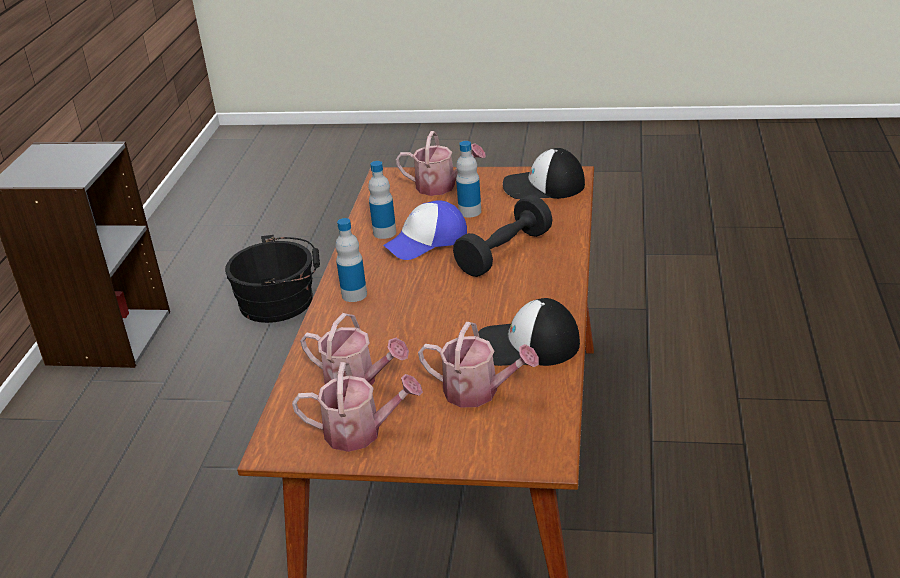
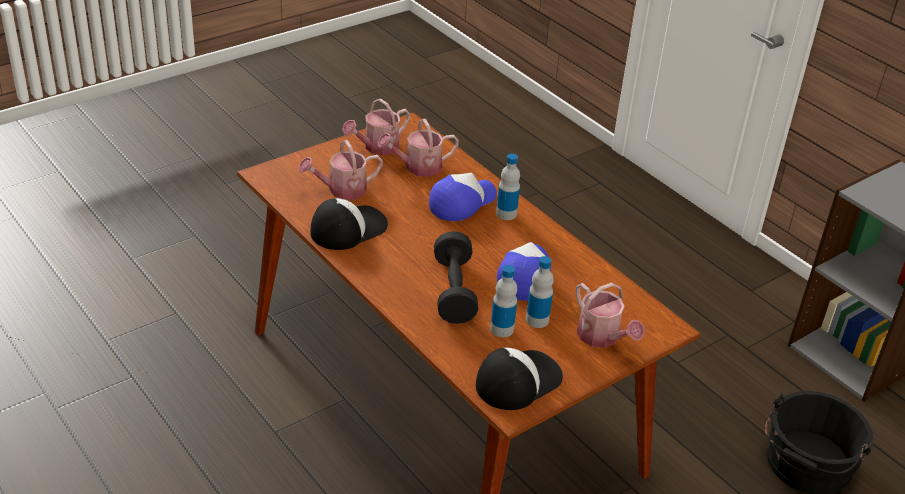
camera: 130 degrees right, 5 degrees up
bottle [368,161,396,239] -> bottle moved to [490,265,517,337]
watering can [396,131,486,196] -> watering can turned 90 degrees counterclockwise [576,283,644,348]
none -> cap [429,173,497,221]

